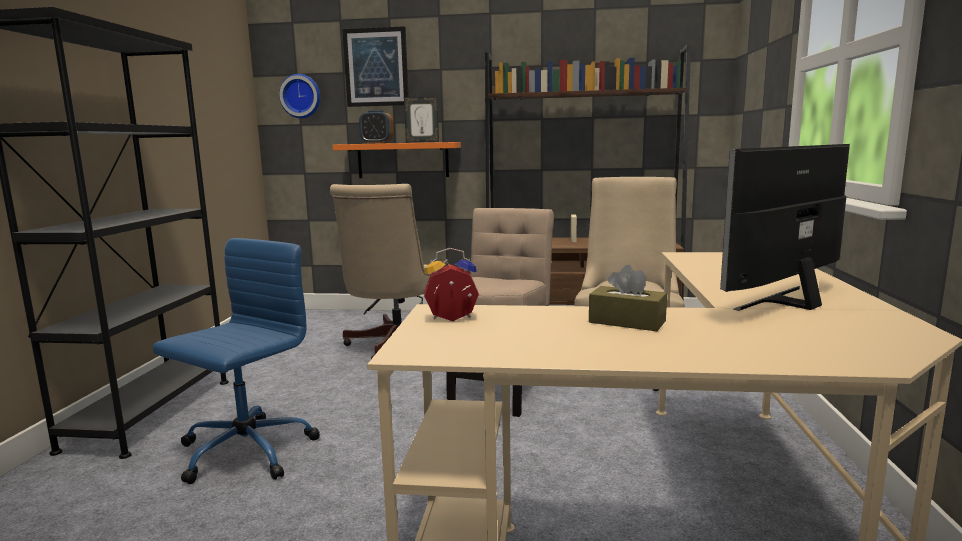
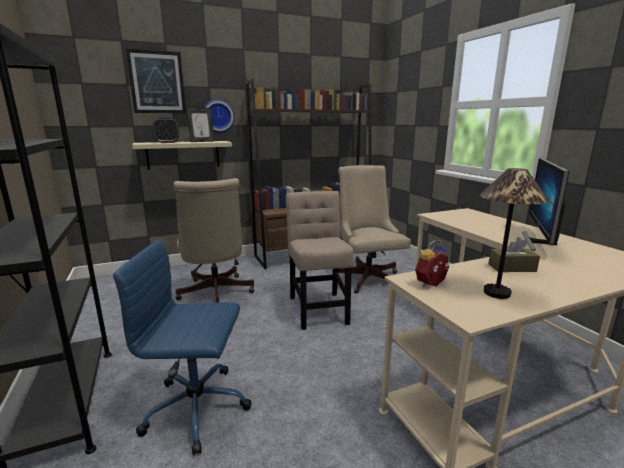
camera: 30 degrees left, 5 degrees up
blue office chair [153,238,320,484] -> blue office chair turned 90 degrees counterclockwise [113,240,252,456]
wall clock [279,74,320,118] -> wall clock moved to [204,99,234,133]
orange shelf [332,142,461,178] -> beige shelf [132,141,232,169]
none -> table lamp [479,168,549,299]

